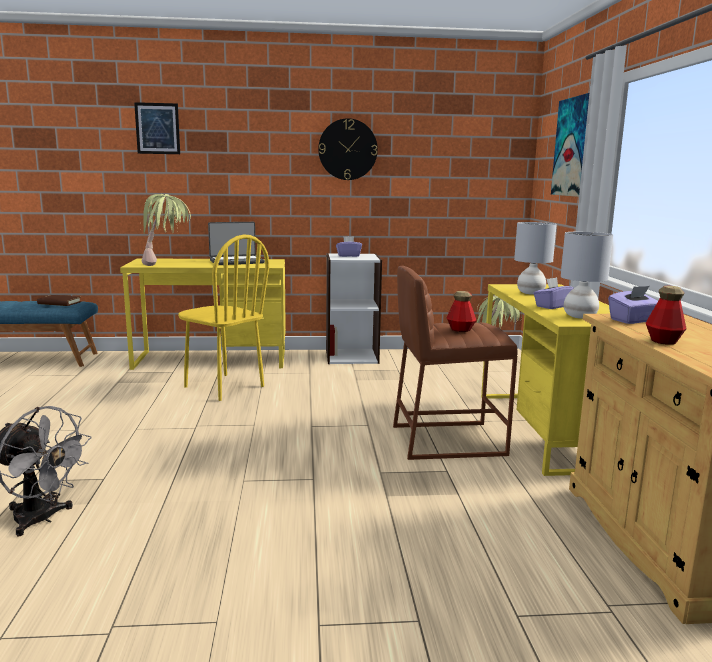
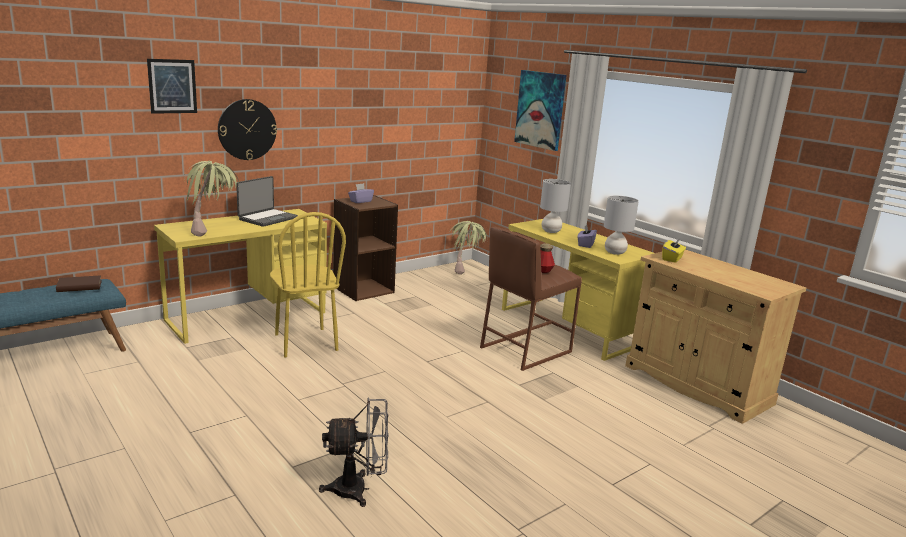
camera: 35 degrees left, 5 degrees up
yellow chair [178,235,269,401] -> yellow chair turned 60 degrees clockwise [270,212,346,358]
wall clock [318,118,378,180] -> wall clock moved to [218,99,277,160]
white bookcase [326,253,382,364] -> brown bookcase [333,195,398,301]
purple tissue box [608,286,658,324] -> yellow tissue box [662,238,686,263]
bottle [646,286,687,345] -> none

